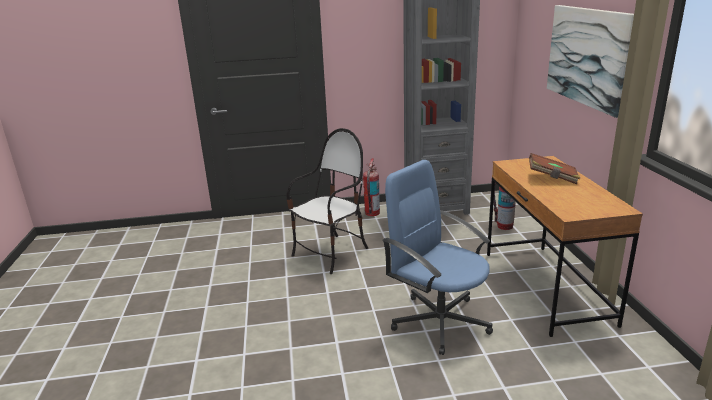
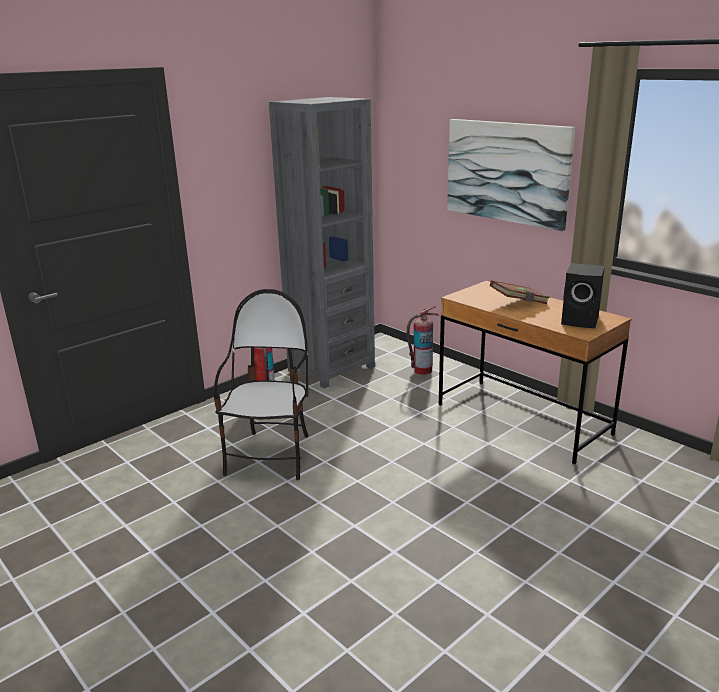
camera: 35 degrees left, 0 degrees up
blue office chair [382,160,493,355] -> none
none -> black speaker [561,263,605,328]

